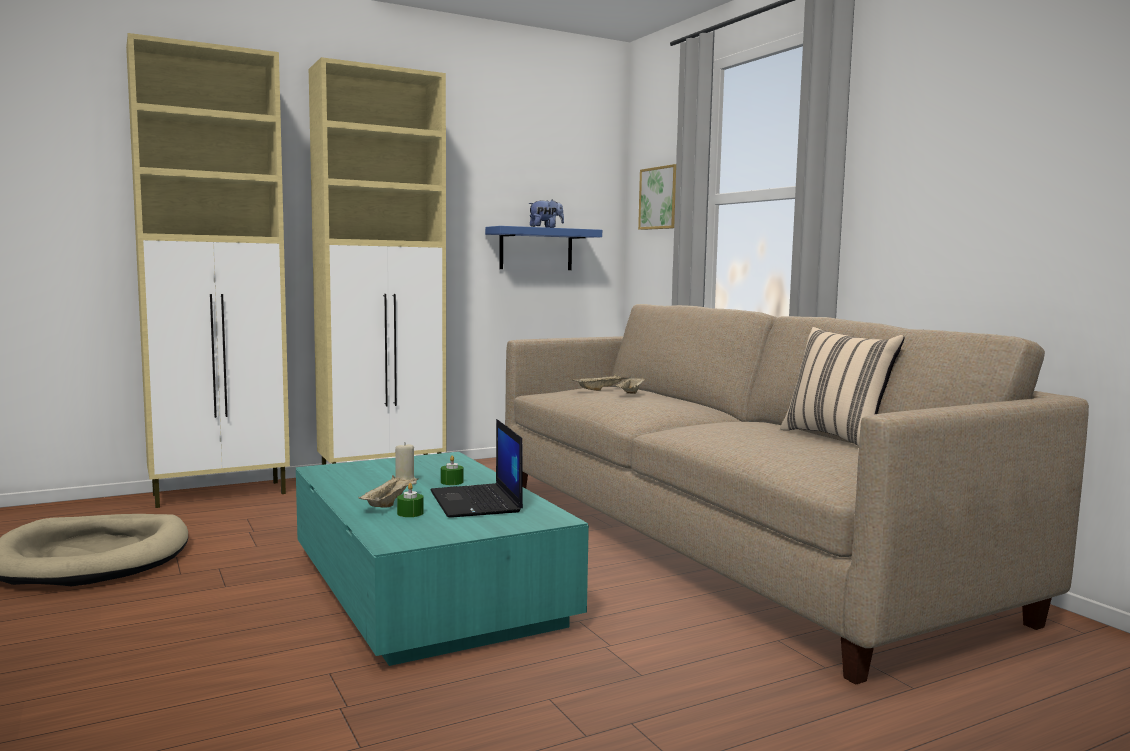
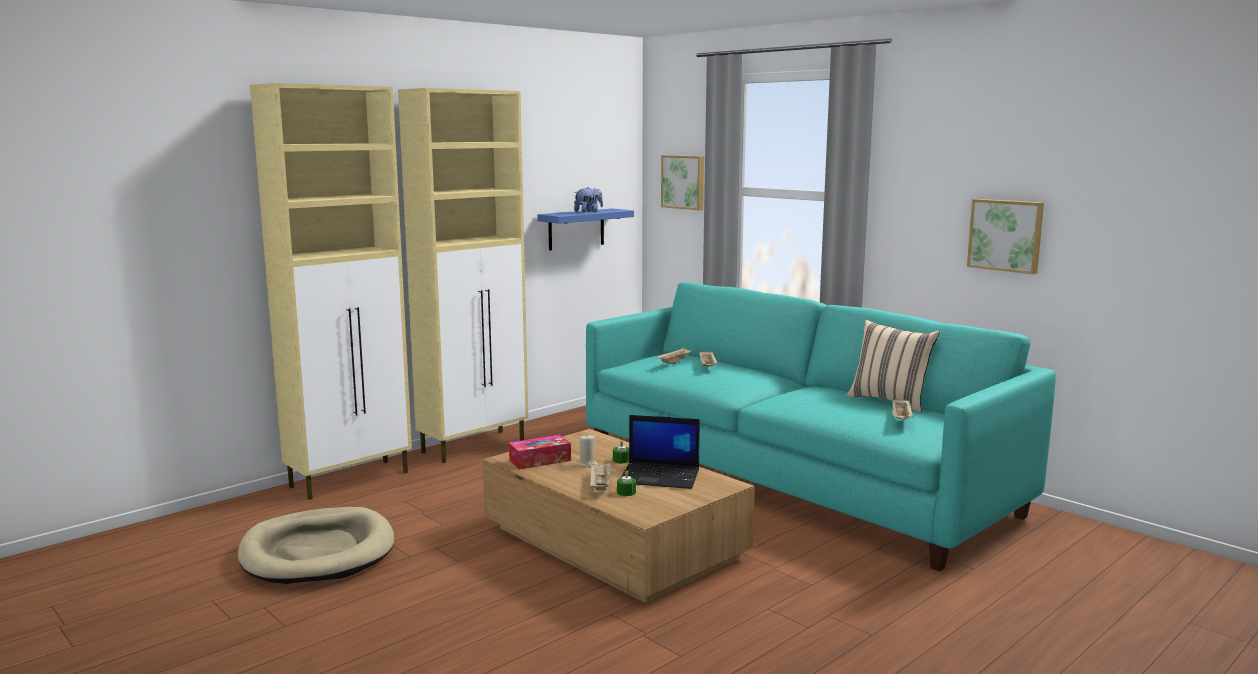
camera: 15 degrees left, 5 degrees up
turquoise coffee table [295,452,589,666] -> brown coffee table [482,429,755,603]
laptop [430,419,523,518] -> laptop turned 45 degrees counterclockwise [621,415,700,489]
beige sofa [505,304,1089,685] -> turquoise sofa [586,282,1056,572]
none -> tissue box [509,435,571,470]
none -> beige tray [893,398,914,419]
none -> picture [967,199,1044,274]

